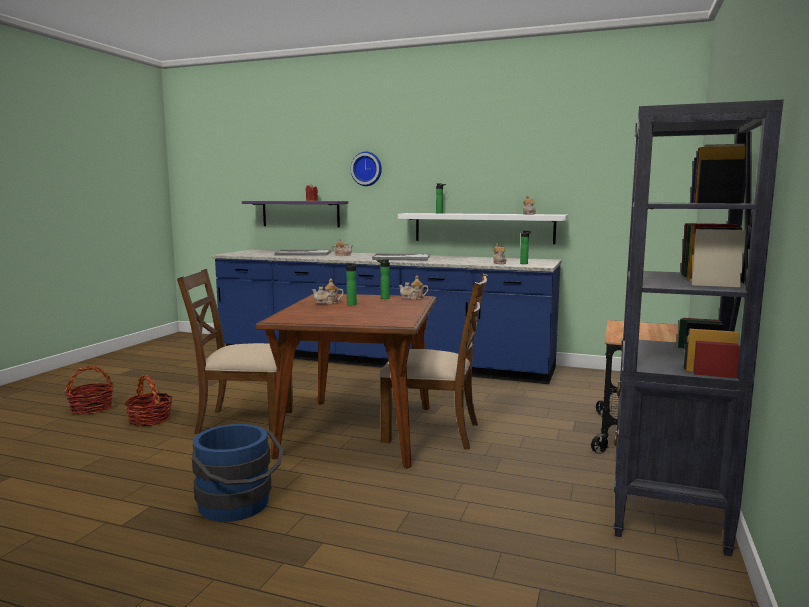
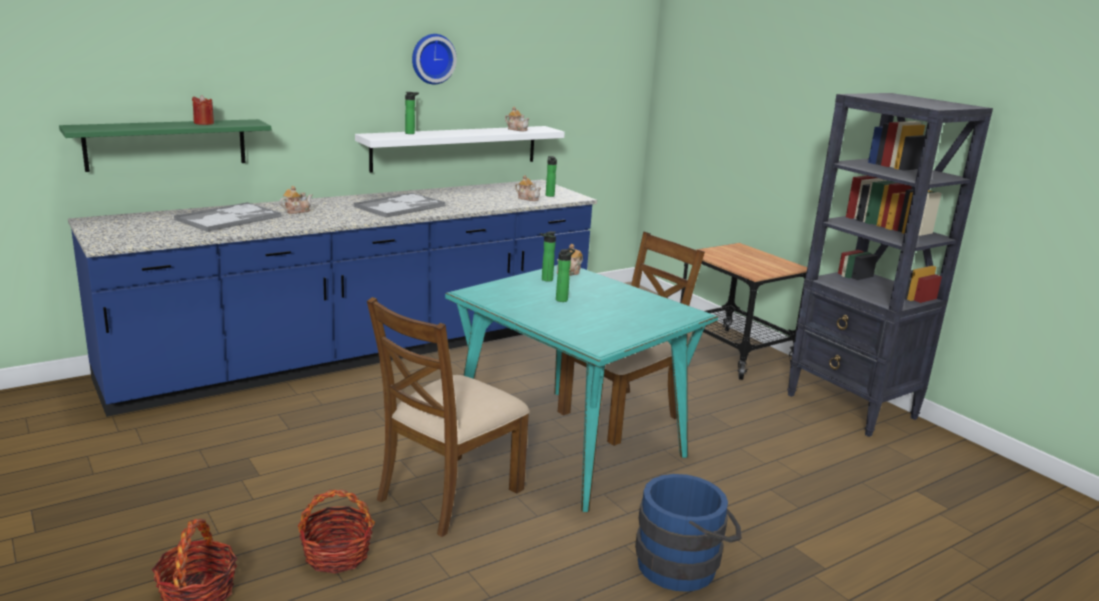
camera: 55 degrees left, 10 degrees up
purple shelf [242,201,348,228] -> green shelf [59,119,271,172]
brown dining table [256,294,436,468] -> turquoise dining table [445,265,718,512]
teapot [312,278,344,305] -> none
wall clock [350,152,382,186] -> wall clock moved to [412,34,457,84]

